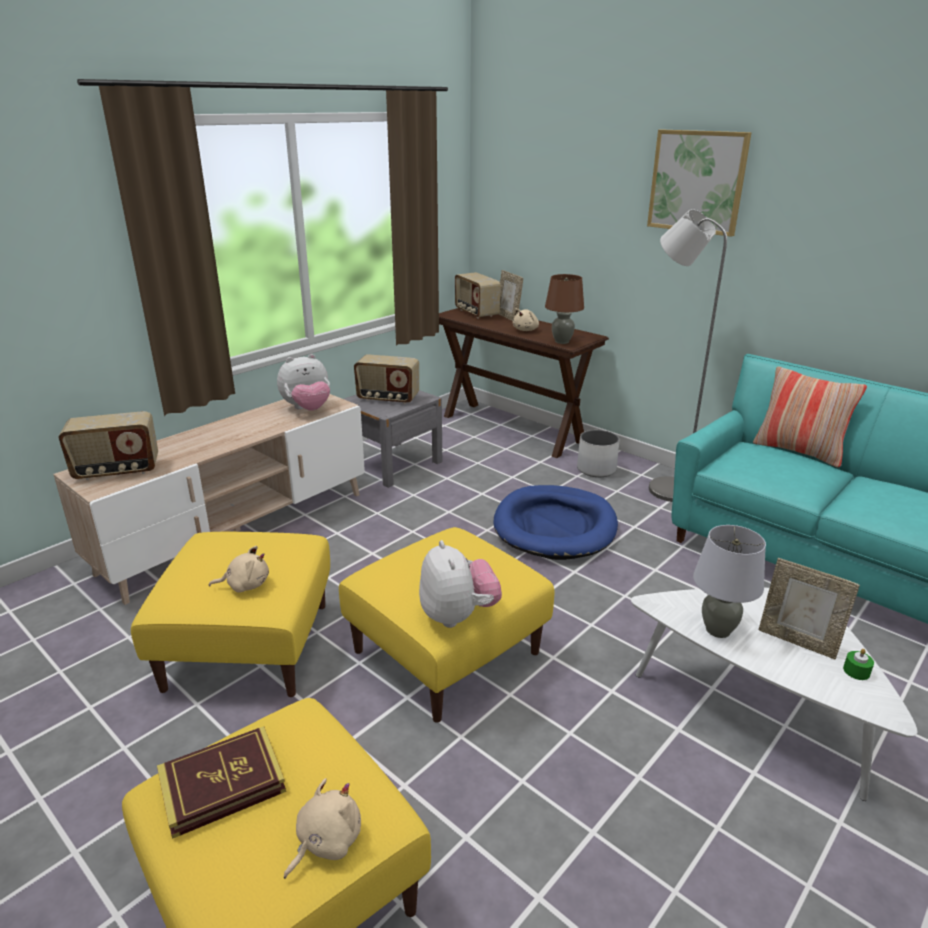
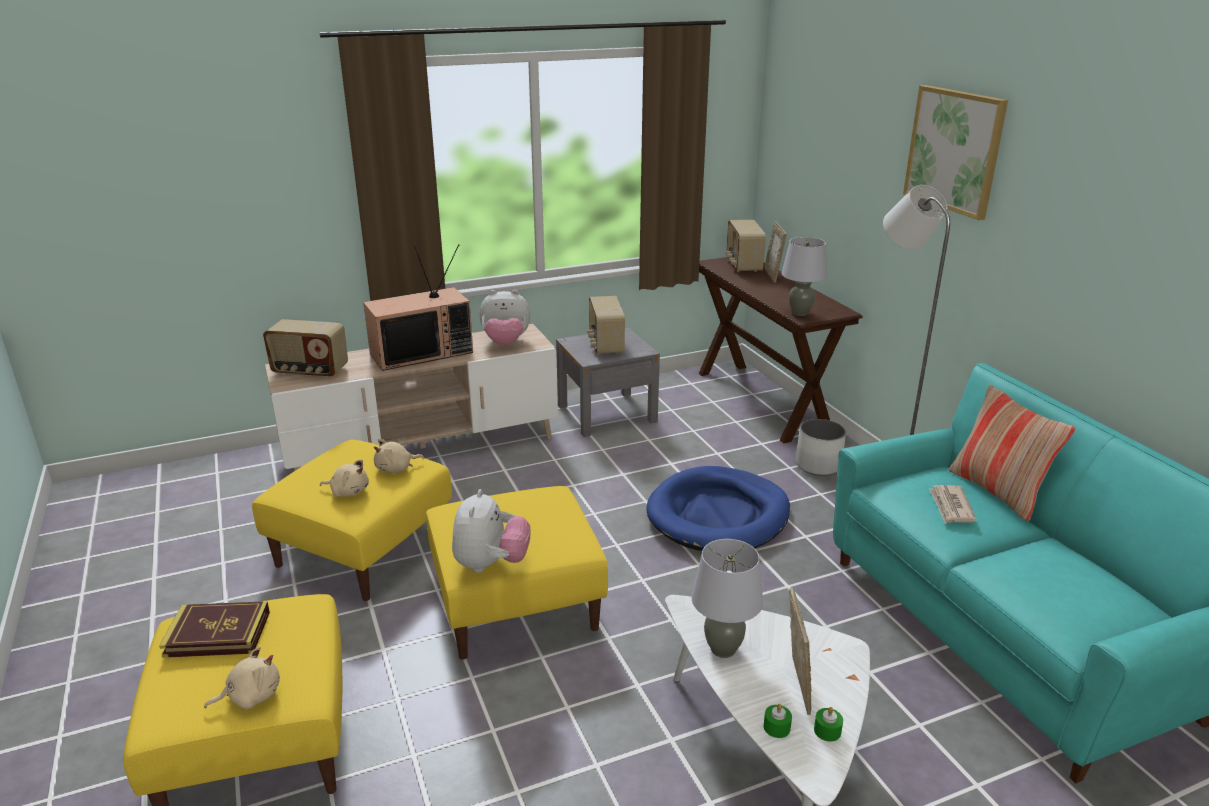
camera: 25 degrees right, 0 degrees up
radio [354,354,419,404] -> radio turned 45 degrees clockwise [587,296,625,354]
beige plush toy [513,308,539,331] -> beige plush toy moved to [374,438,424,473]
brown table lamp [545,274,584,344] -> grey table lamp [782,237,827,316]
picture frame [759,558,860,660] -> picture frame turned 150 degrees counterclockwise [789,587,812,715]
none -> television [363,244,473,371]
none -> green candle [764,704,792,738]
none -> newspaper [929,485,977,524]

